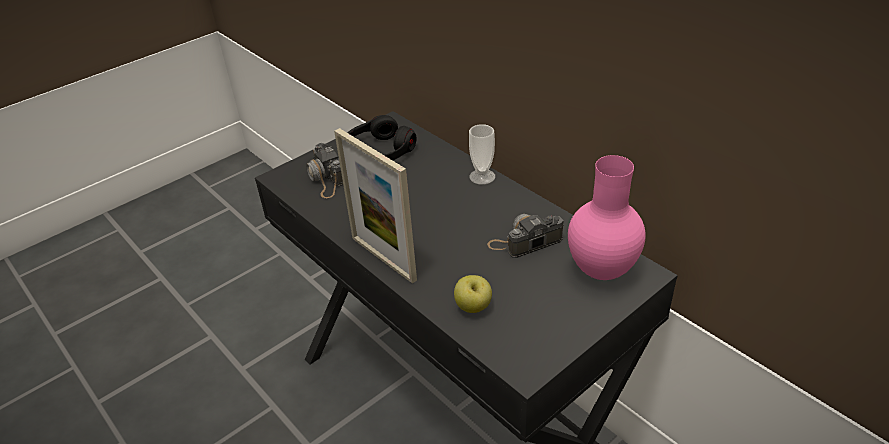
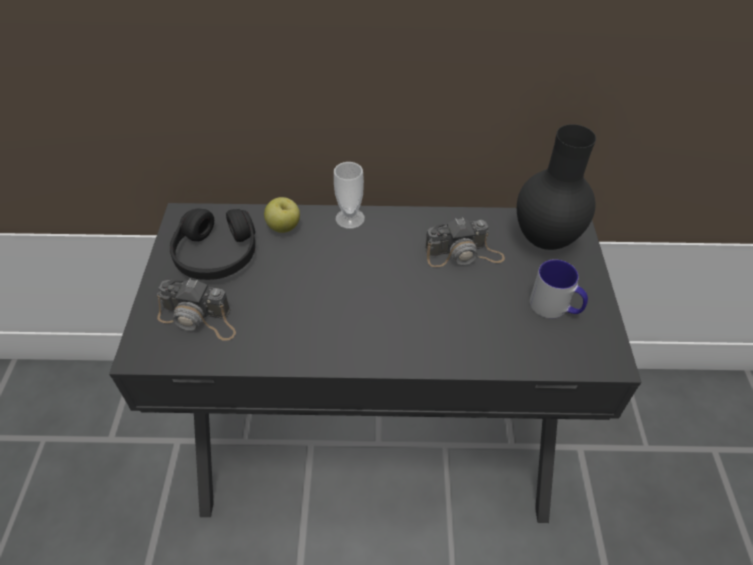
camera: 50 degrees left, 10 degrees up
picture frame [334,128,417,283] -> none
apple [454,275,492,313] -> apple moved to [264,197,300,233]
camera [487,214,564,258] -> camera turned 120 degrees counterclockwise [425,217,505,267]
pink vase [568,155,646,280] -> black vase [517,124,596,250]
none -> mug [530,259,588,319]

